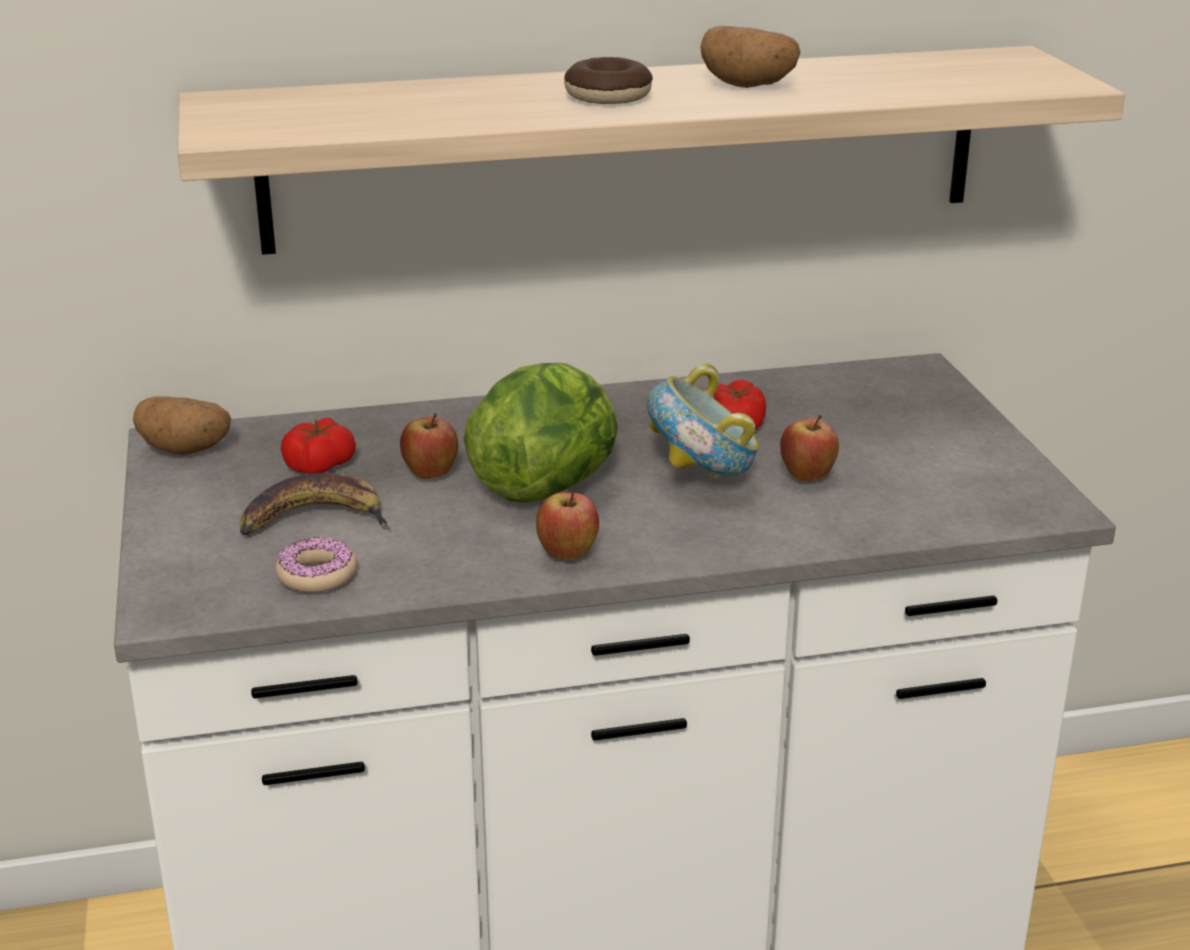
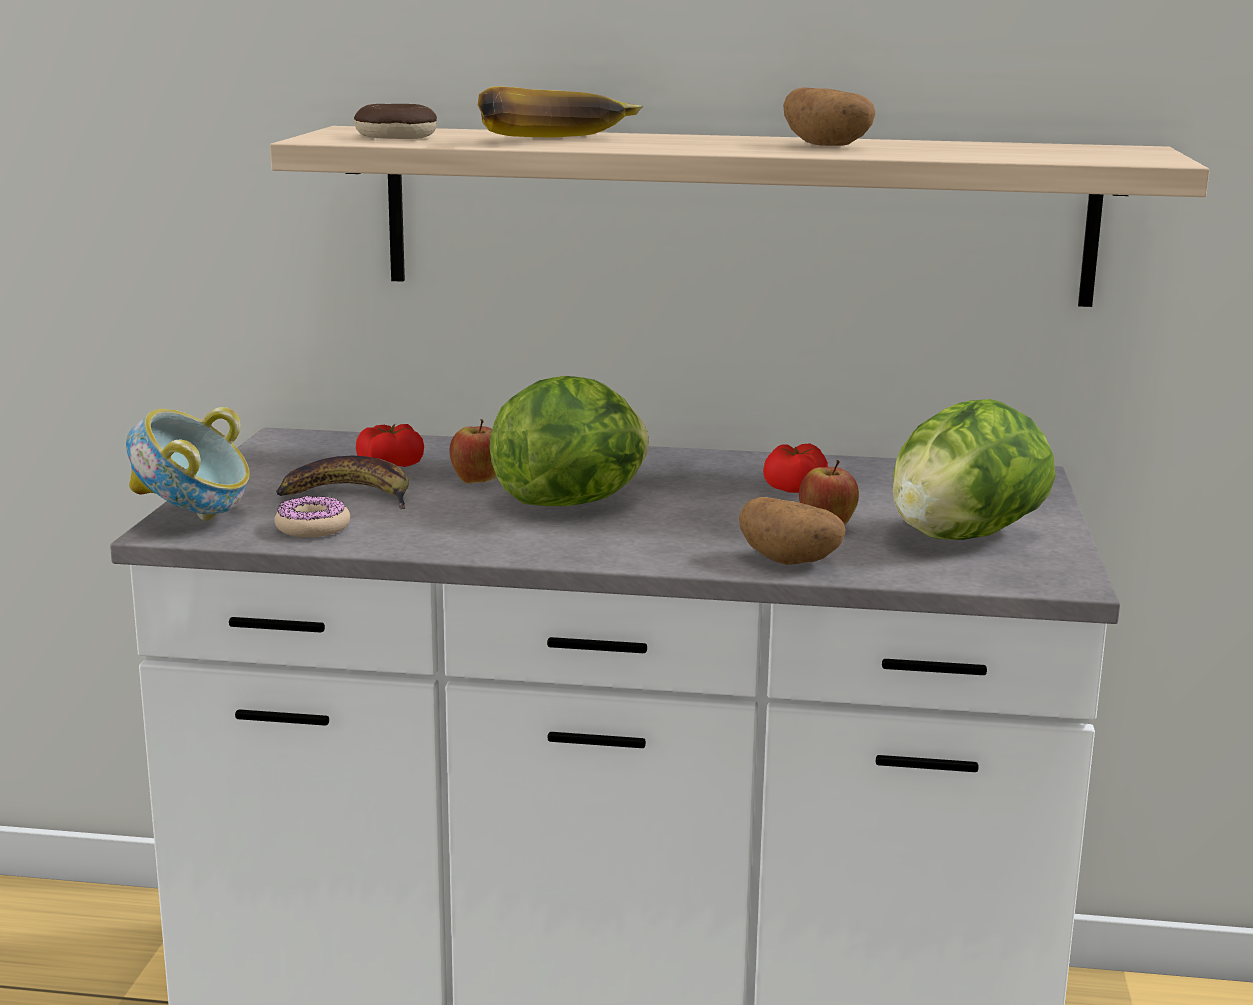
camera: 20 degrees right, 10 degrees down
potato [133,396,231,455] -> potato moved to [739,497,846,565]
apple [536,491,599,560] -> none
donut [564,57,653,104] -> donut moved to [354,104,437,139]
bowl [647,364,759,479] -> bowl moved to [126,407,250,521]
none -> banana [478,86,643,138]
none -> lettuce [893,399,1055,540]

